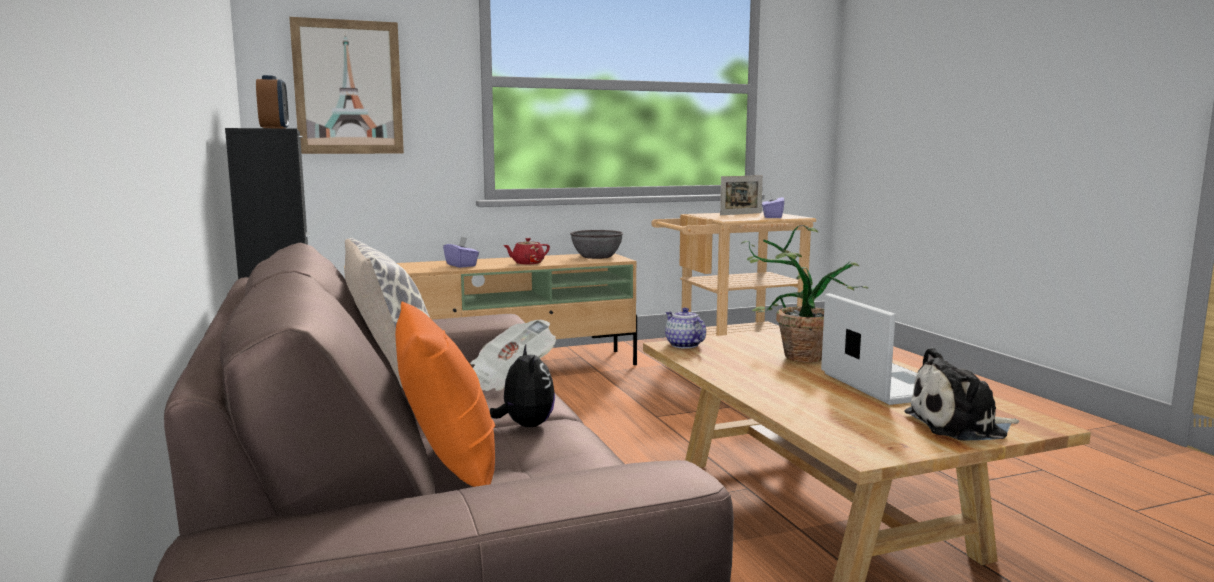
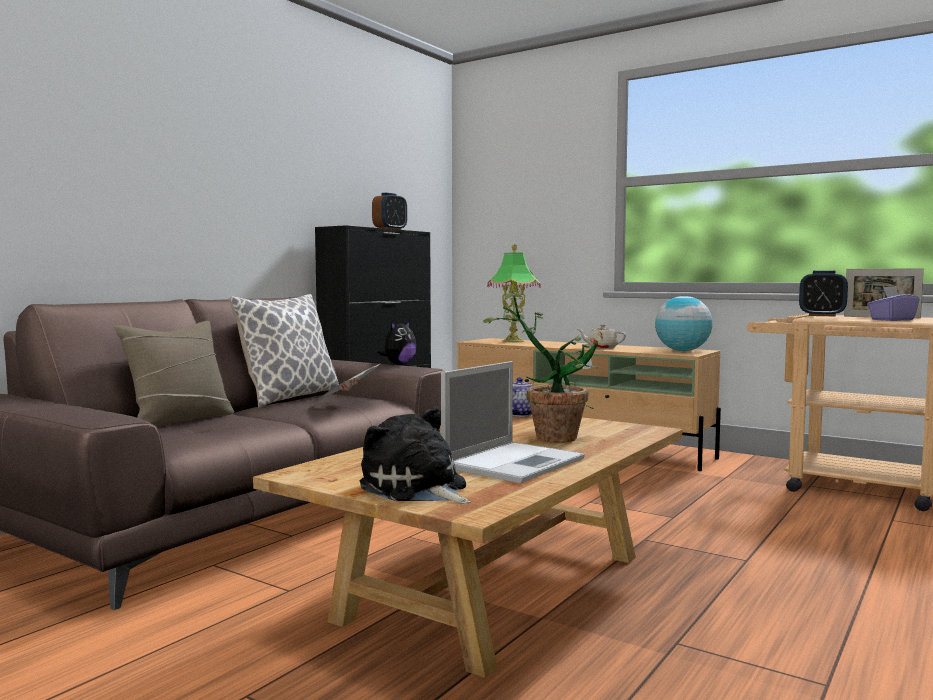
camera: 55 degrees right, 5 degrees down
picture [289,17,404,154] -> none
orange pillow [395,301,495,487] -> beige pillow [114,321,234,427]
purple tissue box [443,236,479,268] -> none
plush toy [490,345,555,427] -> plush toy moved to [378,320,417,365]
red teapot [503,238,550,264] -> beige teapot [578,324,626,349]
grey bowl [570,230,623,259] -> globe [655,296,713,351]
none -> table lamp [487,245,541,342]
none -> alarm clock [799,270,848,316]

